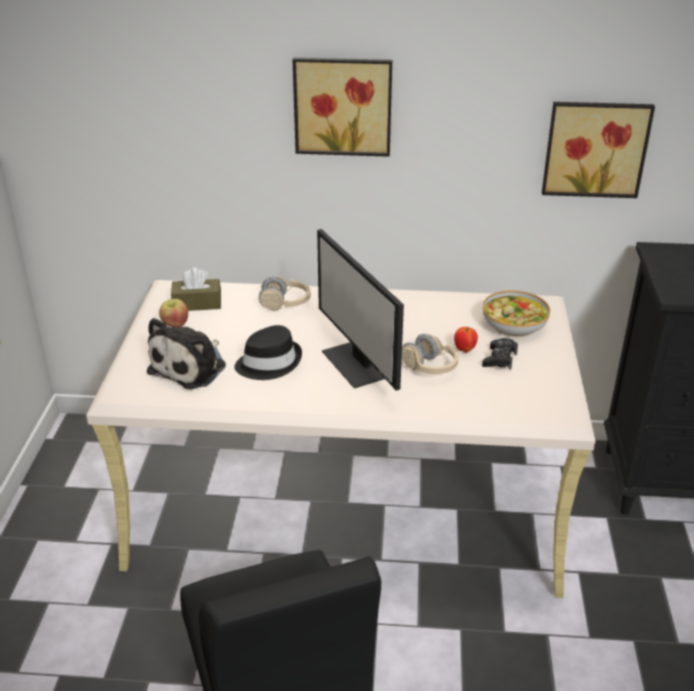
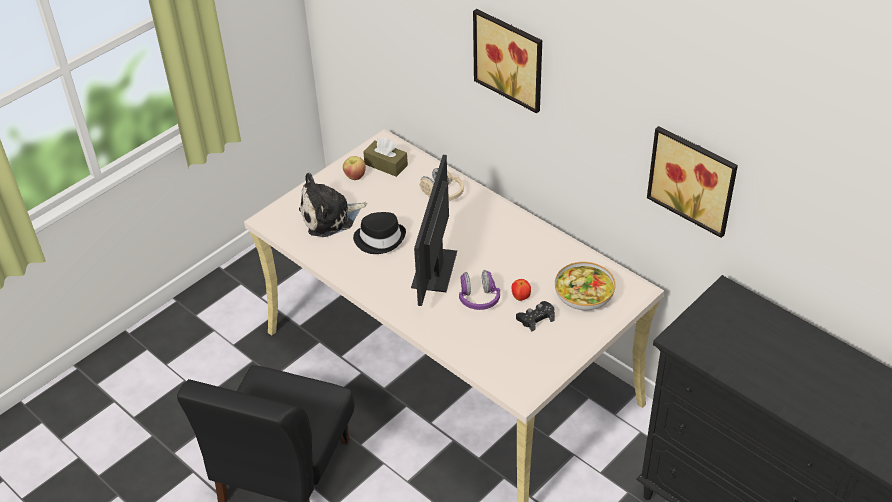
camera: 40 degrees right, 10 degrees up
beige headphones [402,334,458,374] -> purple headphones [459,270,500,310]

